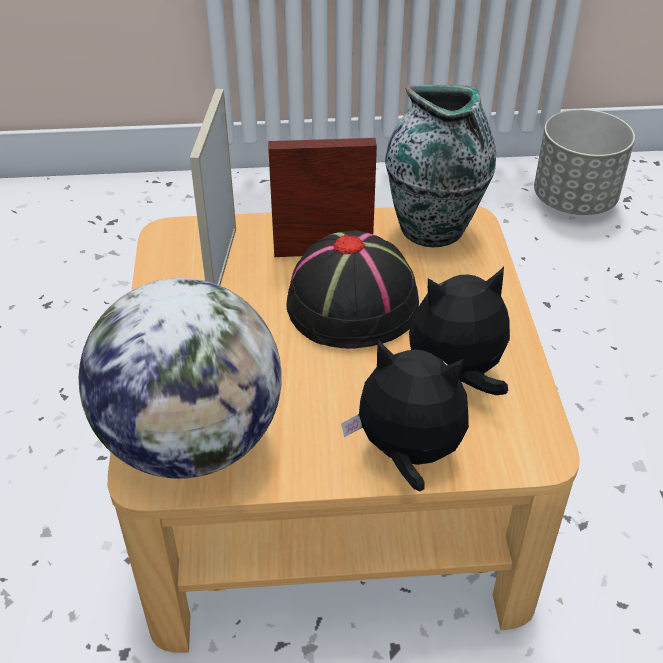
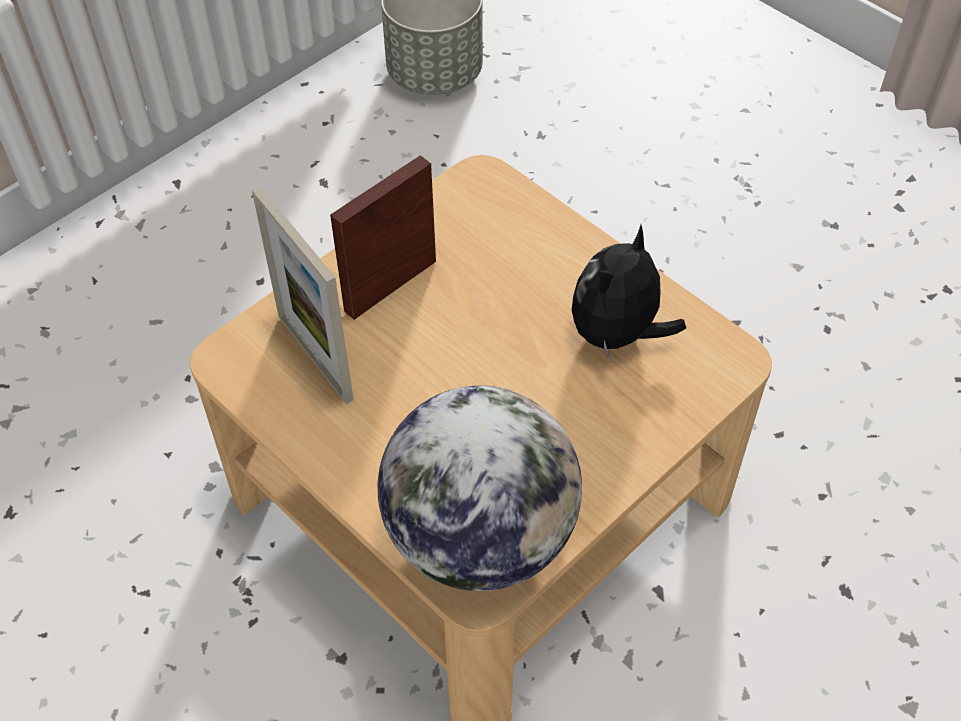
camera: 40 degrees left, 10 degrees up
black hat [287,230,419,349] -> none
plush toy [341,339,469,492] -> none
vase [385,85,496,248] -> none

